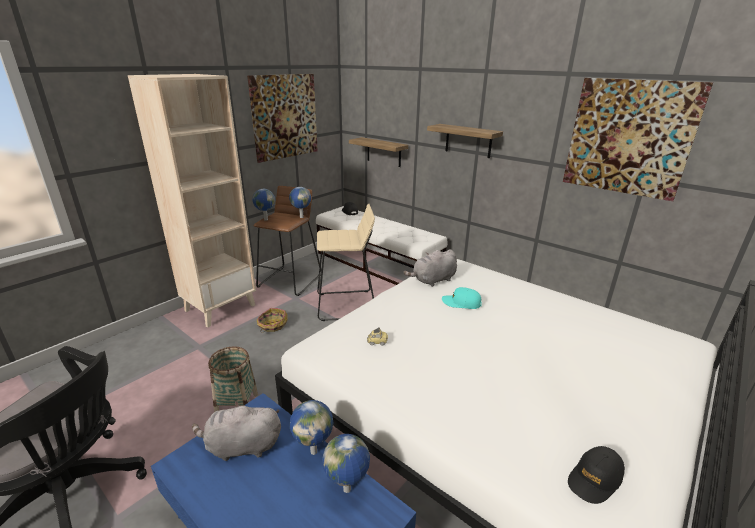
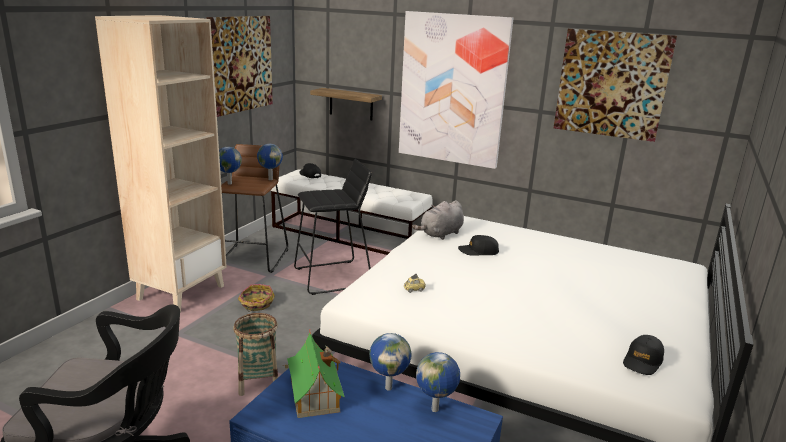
camera: 15 degrees left, 5 degrees down
grey plush toy [192,401,281,461] -> toy house [283,330,345,418]
beige stool [317,204,375,321] -> black stool [294,159,372,295]
shelf [427,124,503,158] -> picture [399,11,514,169]
turquoise cap [442,287,482,309] -> black cap [458,235,499,256]

